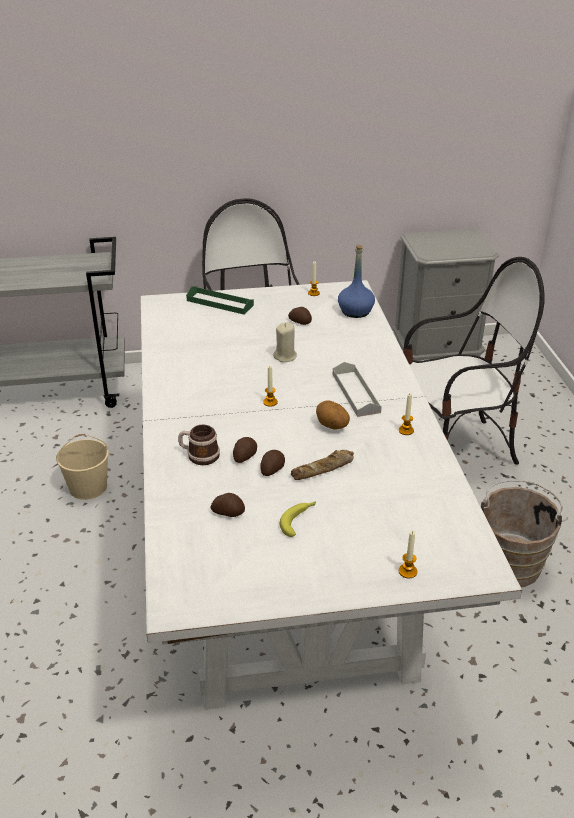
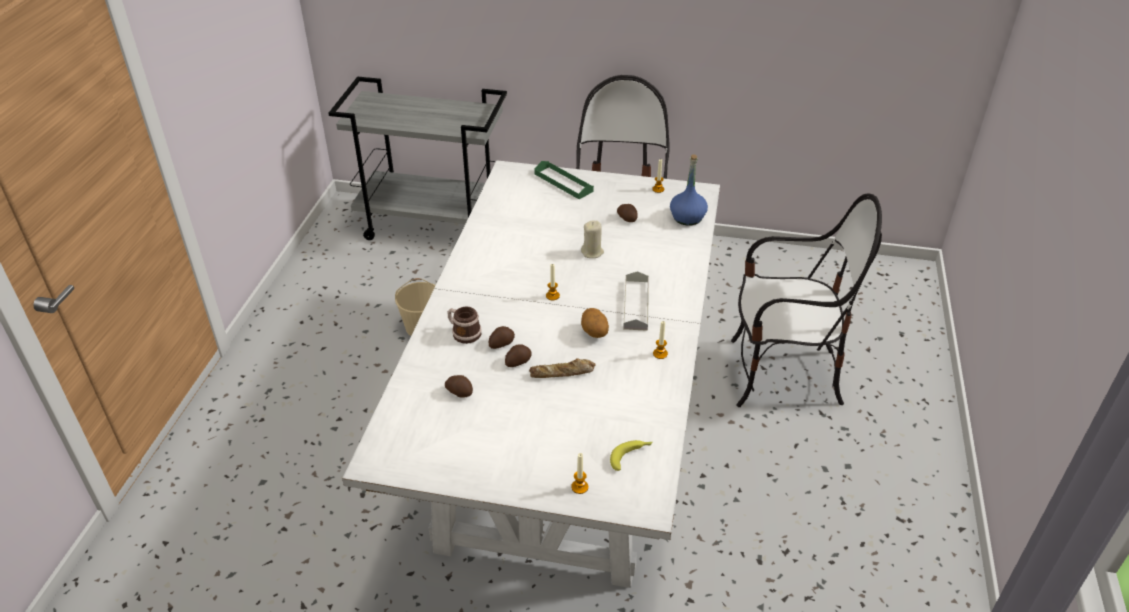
camera: 20 degrees right, 5 degrees up
banana [280,501,316,537] -> banana moved to [610,440,653,471]
grey nightstand [393,229,499,361] -> none
brown bucket [478,480,568,587] -> none

